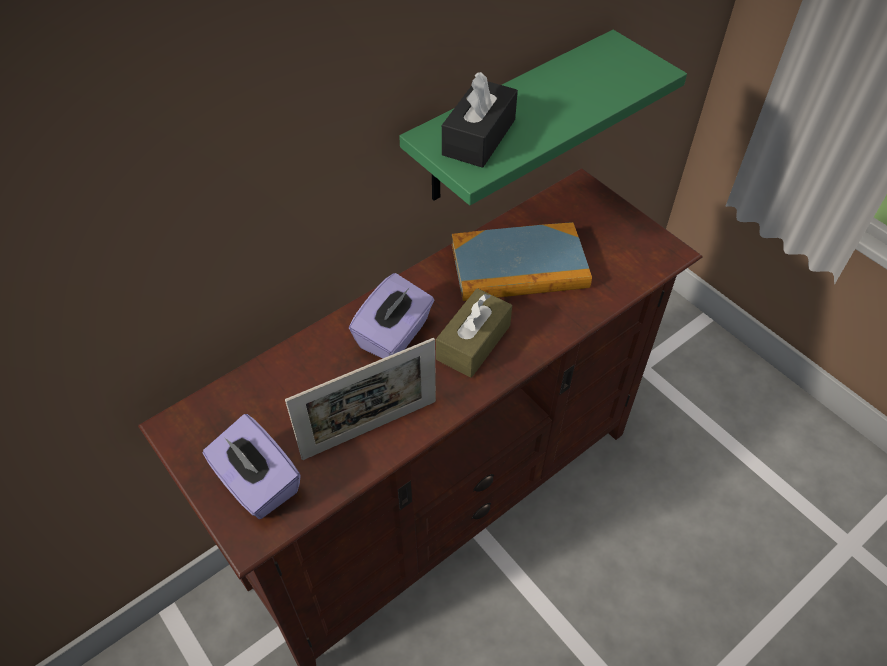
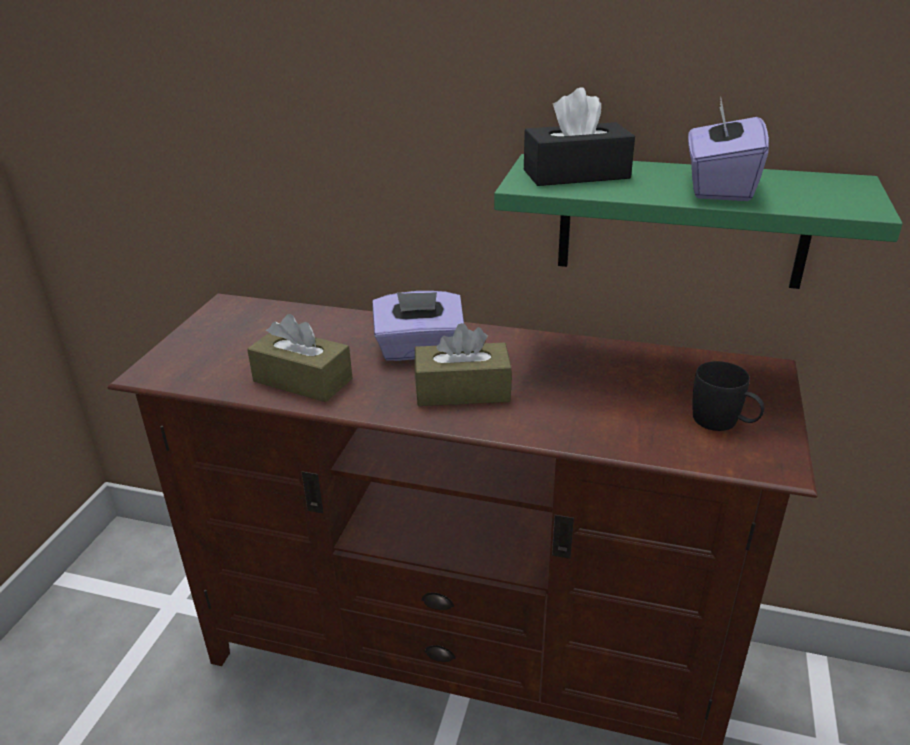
camera: 55 degrees right, 20 degrees down
purple tissue box [203,414,301,519] -> purple tissue box moved to [688,98,769,201]
picture frame [285,338,436,460] -> brown tissue box [247,314,353,402]
book [452,222,592,301] -> none
none -> black mug [693,361,764,431]

